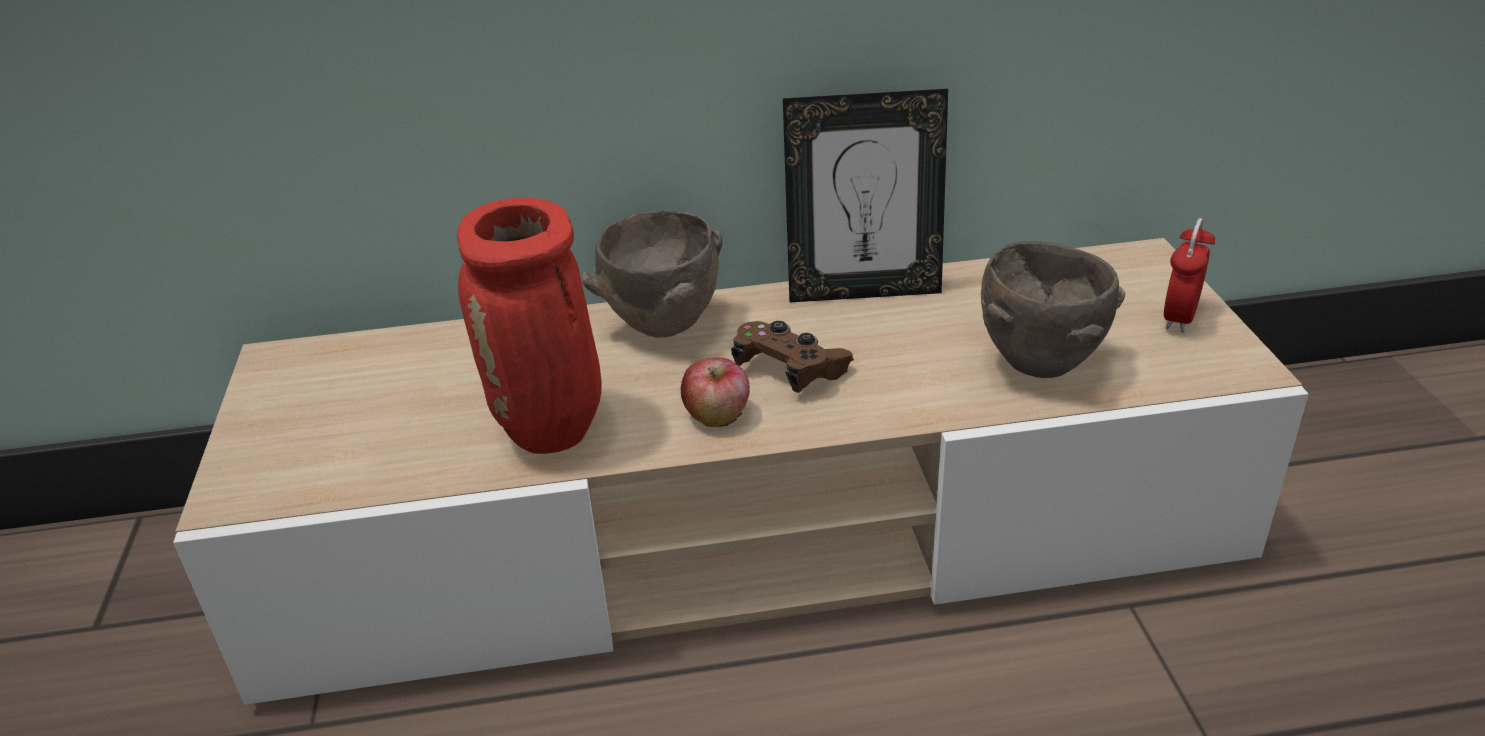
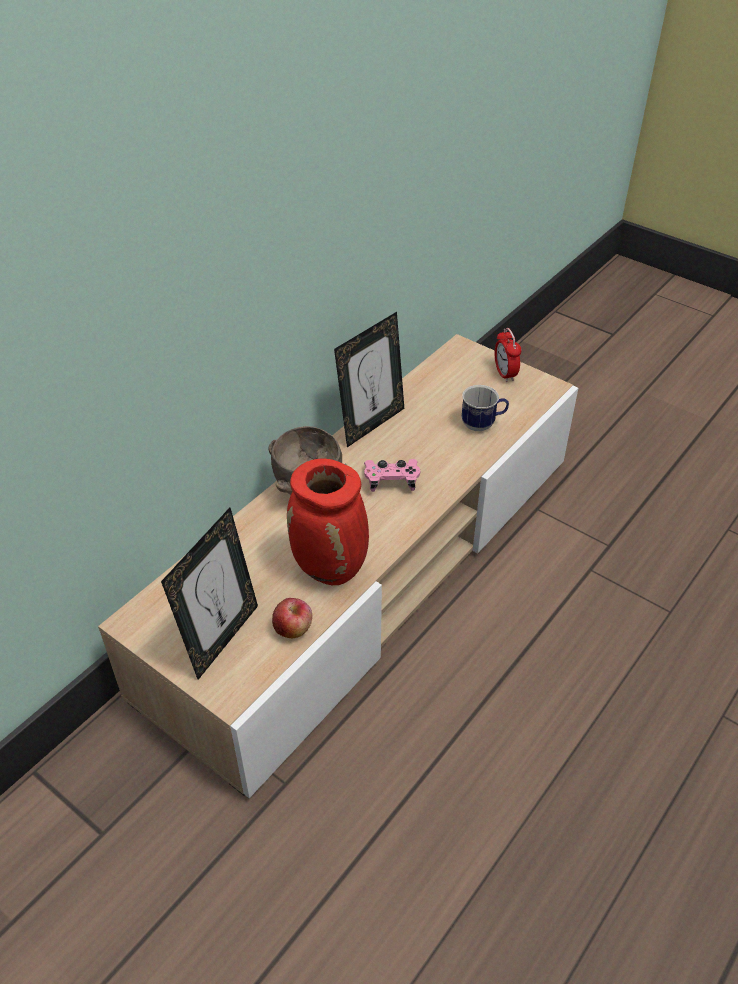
camera: 45 degrees left, 10 degrees up
apple [681,357,750,427] -> apple moved to [272,598,312,638]
brown game controller [731,321,854,393] -> pink game controller [364,459,420,492]
brown bowl [981,241,1125,378] -> mug [462,385,509,431]
none -> picture frame [161,507,258,680]

